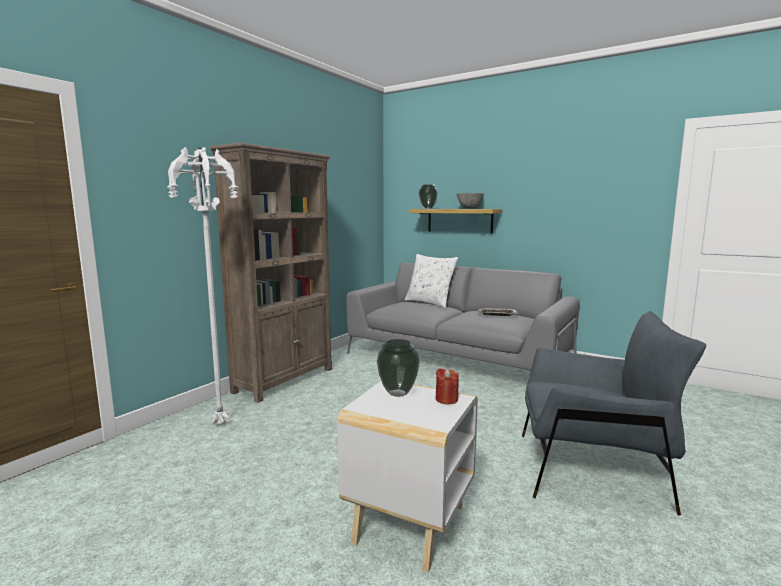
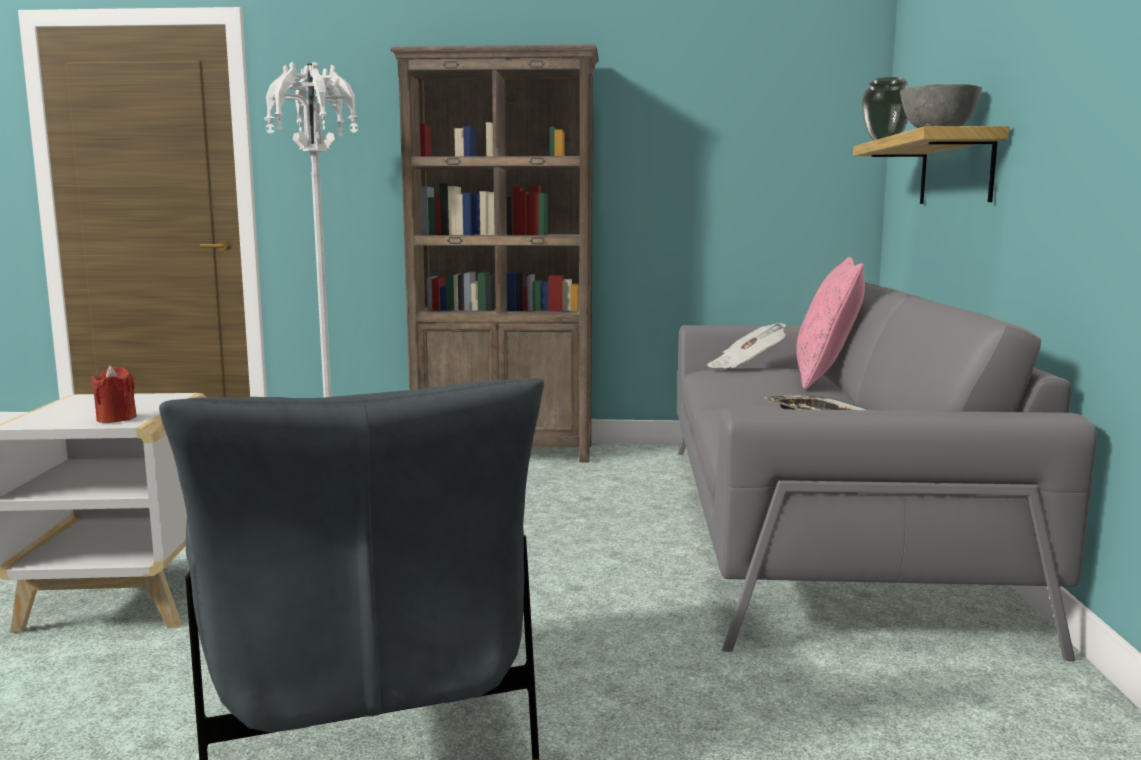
camera: 60 degrees right, 0 degrees up
vase [377,339,420,397] -> none
white pillow [405,254,458,308] -> pink pillow [796,257,865,389]
none -> newspaper [707,323,786,368]

